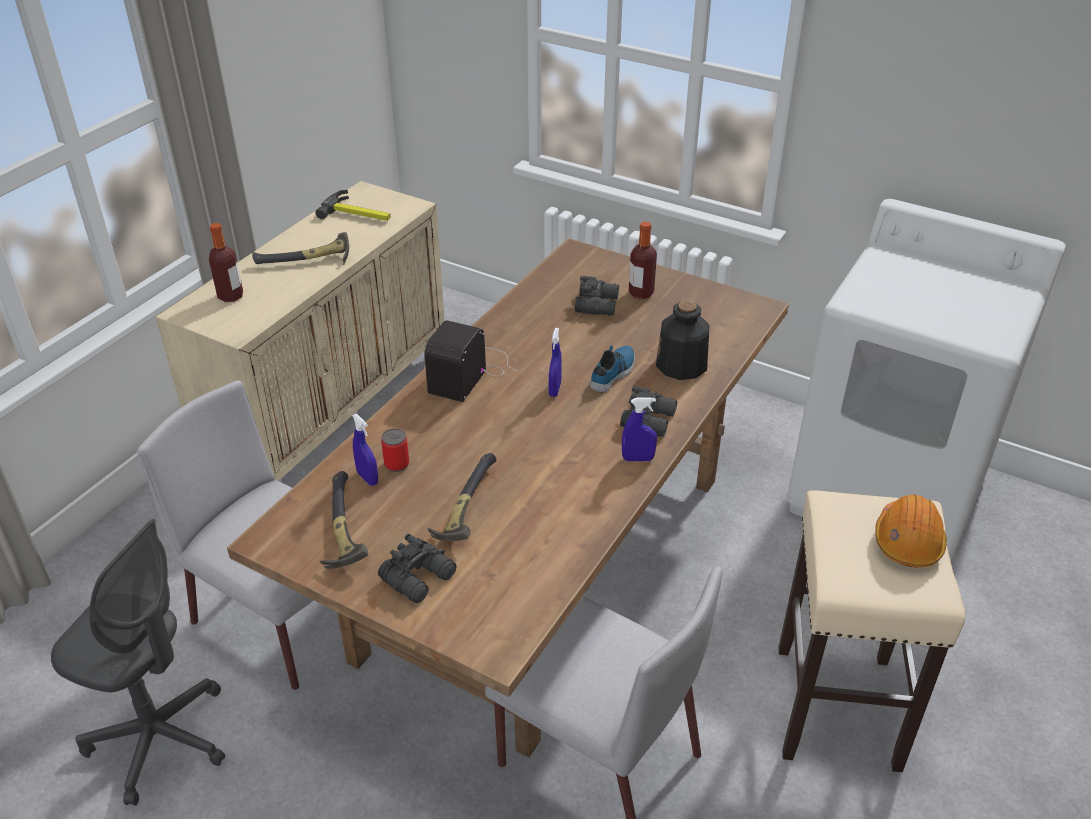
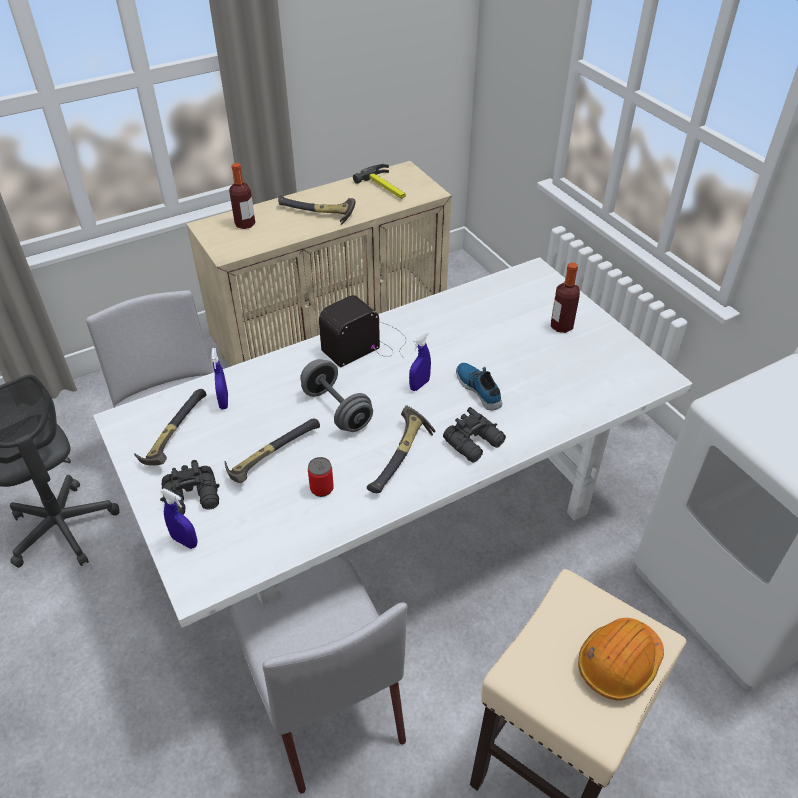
camera: 30 degrees right, 5 degrees up
brown dining table [227,238,789,757] -> white dining table [93,257,692,628]
can [381,428,409,472] -> can moved to [308,457,334,497]
black binoculars [575,276,619,316] -> none
shoe [590,345,635,392] -> shoe turned 90 degrees counterclockwise [456,363,502,410]
blue spray bottle [622,398,657,461] -> blue spray bottle moved to [160,488,198,549]
bottle [656,301,709,380] -> none
none -> grey dumbbell [300,359,373,432]
none -> hammer [367,405,435,493]

